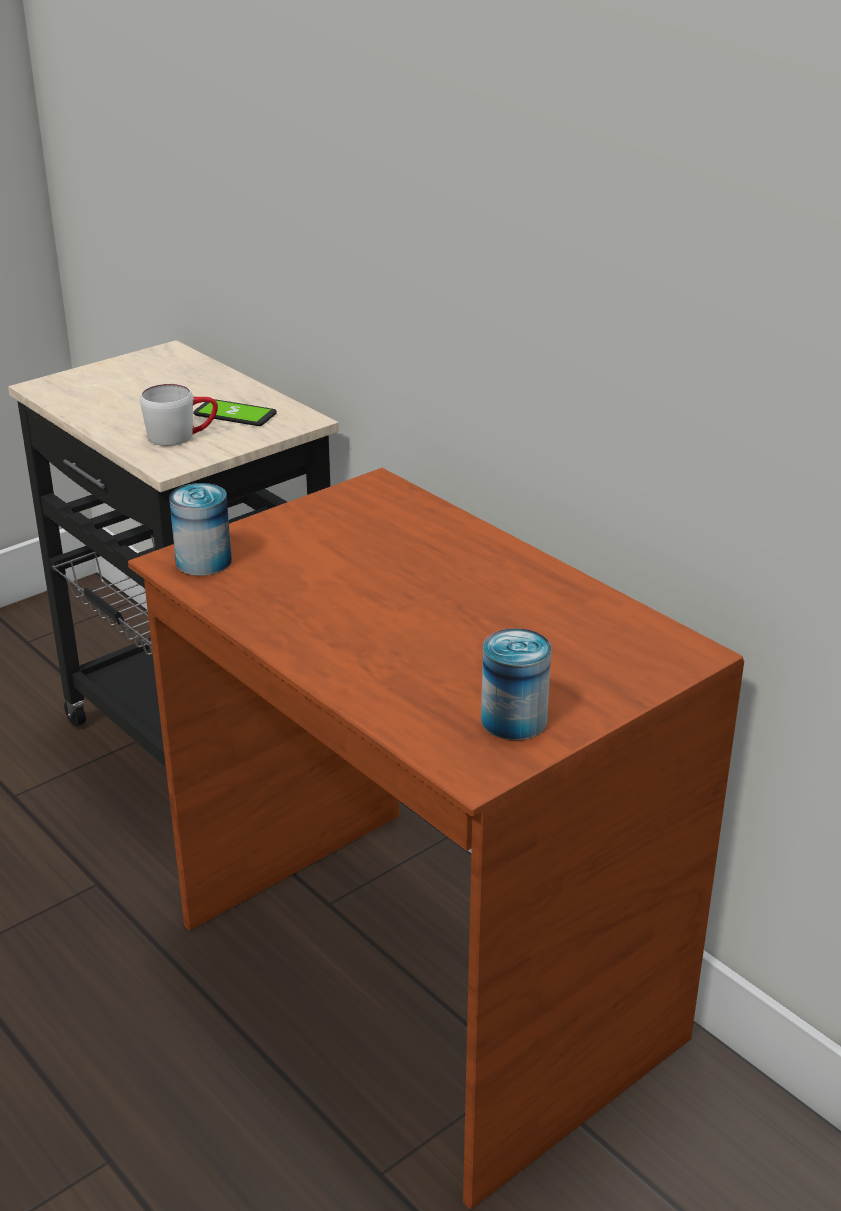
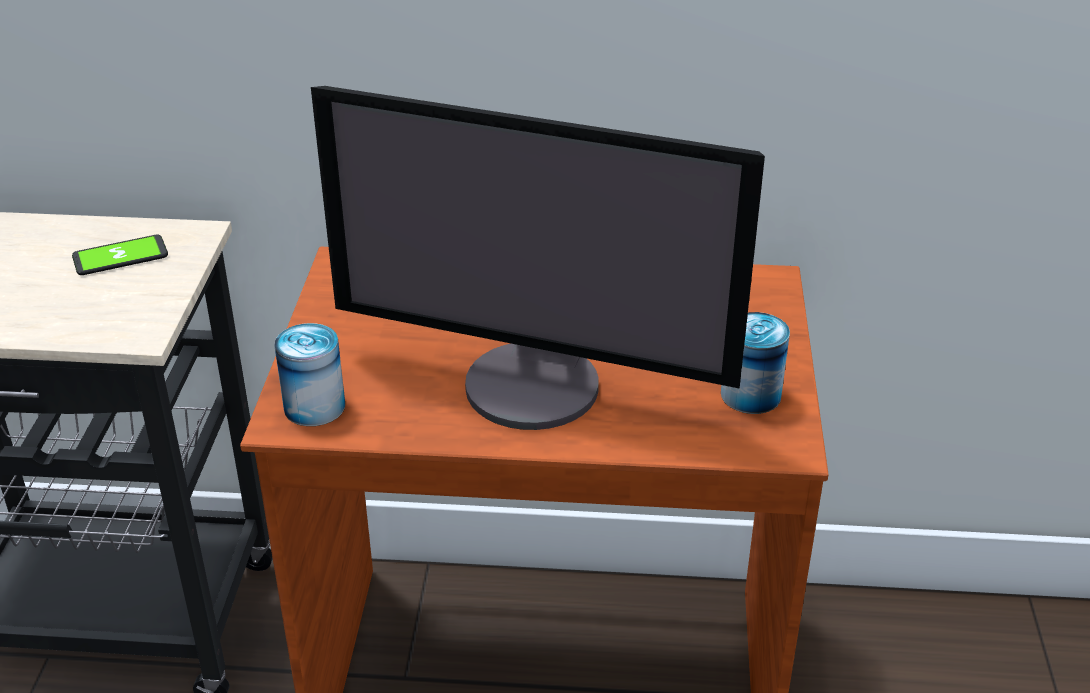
camera: 45 degrees left, 5 degrees up
white mug [140,384,218,446] -> none
none -> monitor [311,86,765,430]

